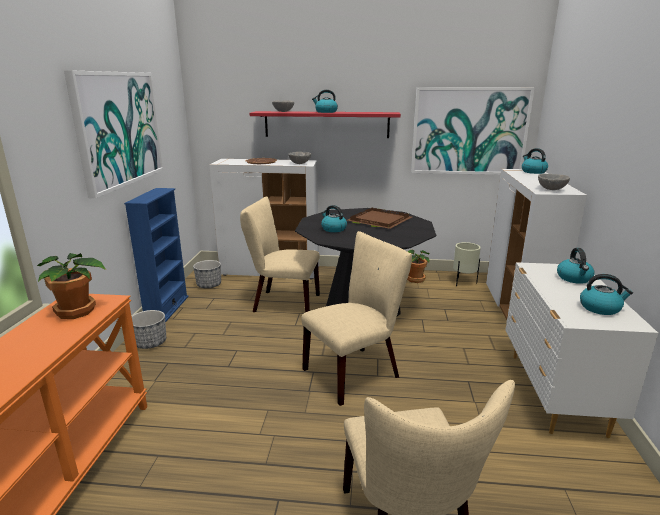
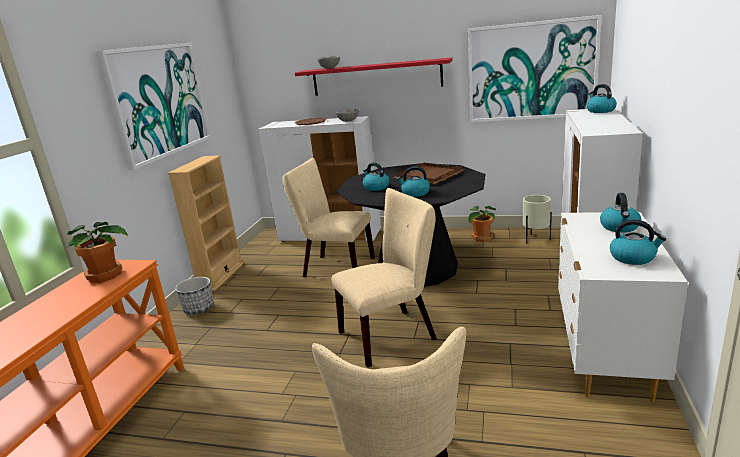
camera: 10 degrees right, 0 degrees up
blue bookcase [124,188,188,323] -> beige bookcase [168,155,244,291]
planter [193,260,221,289] -> none
kettle [312,90,338,113] -> kettle moved to [396,167,430,197]
grey bowl [538,174,570,190] -> none

